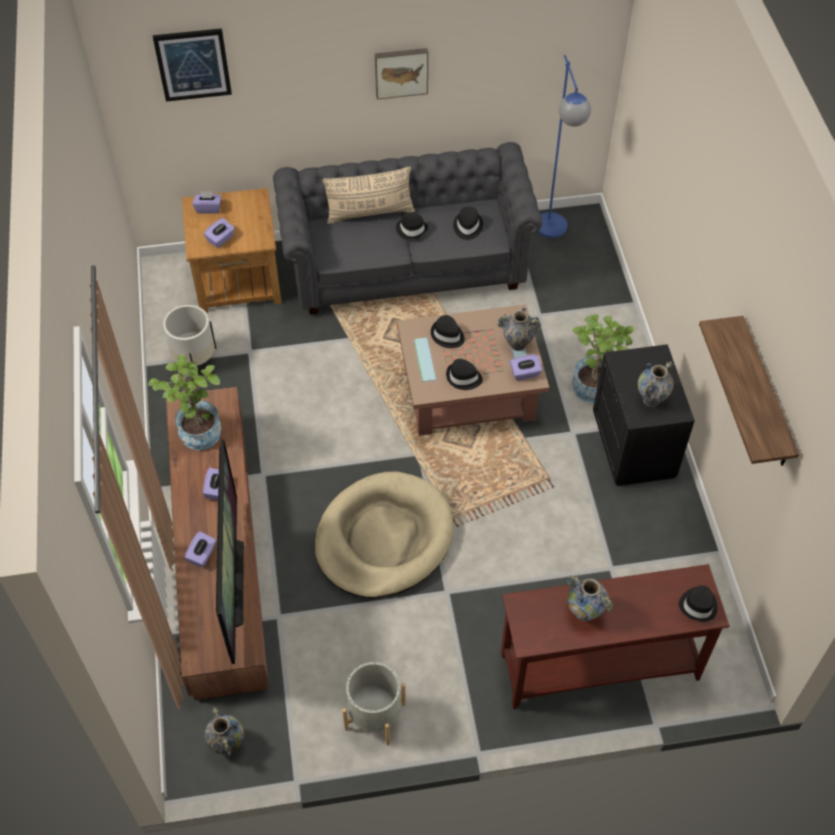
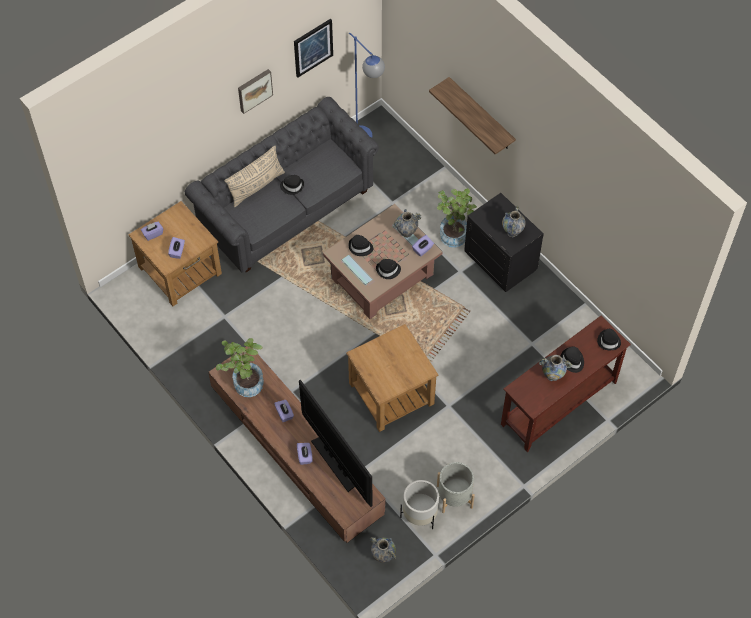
camera: 30 degrees left, 5 degrees up
picture [153,28,232,102] -> picture moved to [294,19,333,77]
white planter [163,305,216,366] -> white planter moved to [400,480,439,530]
beige dog bed [315,471,454,598] -> brown side table [346,324,438,432]
black hat [453,207,483,240] -> black hat moved to [561,347,584,373]
shelf [699,316,799,466] -> shelf moved to [429,77,516,155]

